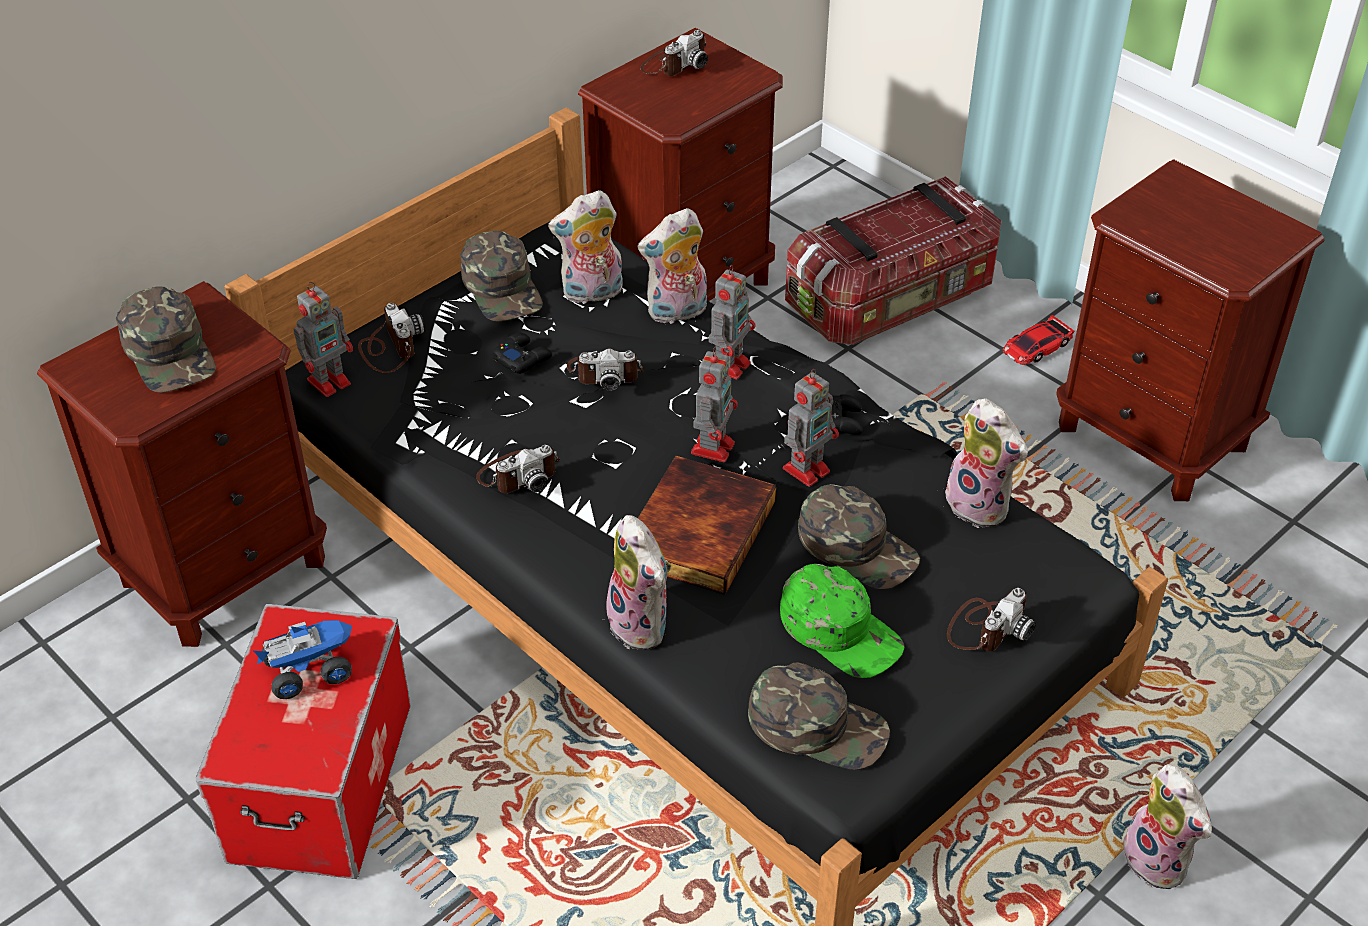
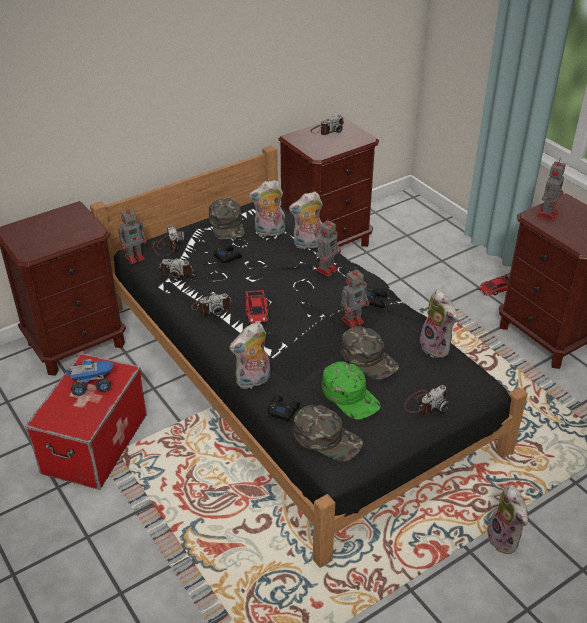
camera: 10 degrees right, 5 degrees down
green cap [116,286,216,393] -> none
camera [567,348,644,391] -> camera moved to [158,258,194,279]
plush toy [606,515,671,650] -> plush toy turned 75 degrees clockwise [229,322,270,389]
book [638,456,776,595] -> none
toy robot [691,347,738,462] -> toy robot moved to [537,157,566,221]
storage box [785,176,1002,345] -> none
none -> toy car [245,290,268,323]
none -> black game controller [267,395,300,421]

